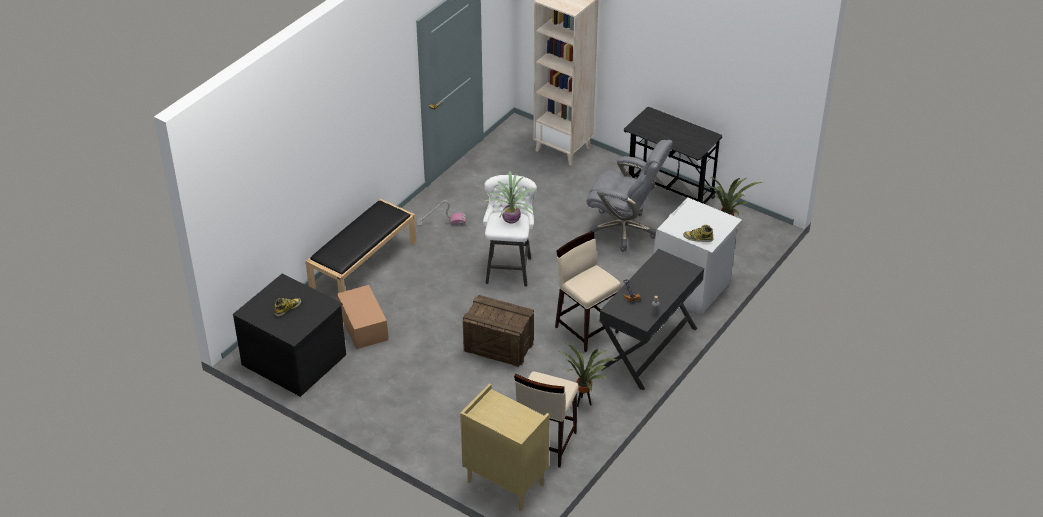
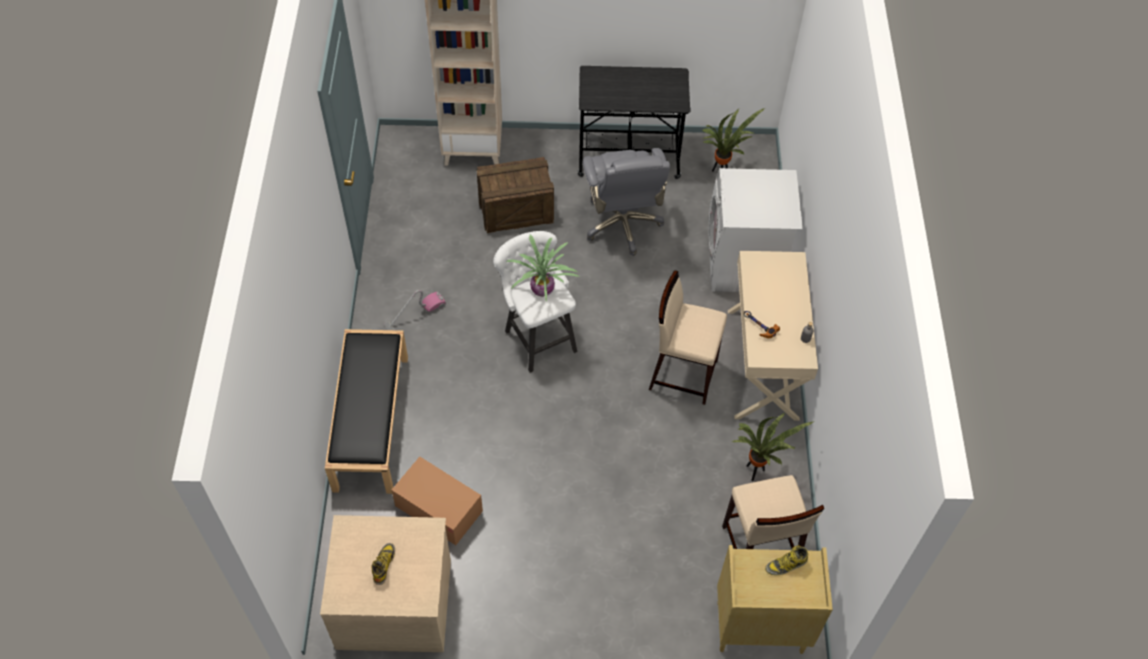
camera: 35 degrees left, 15 degrees up
black dresser [233,273,346,397] -> beige dresser [320,515,451,652]
crate [462,295,534,367] -> crate moved to [477,157,554,233]
grey office chair [587,140,673,252] -> grey office chair turned 90 degrees clockwise [583,148,670,256]
black desk [600,249,704,390] -> beige desk [728,251,818,421]
boot [683,225,713,242] -> boot moved to [765,545,808,575]

